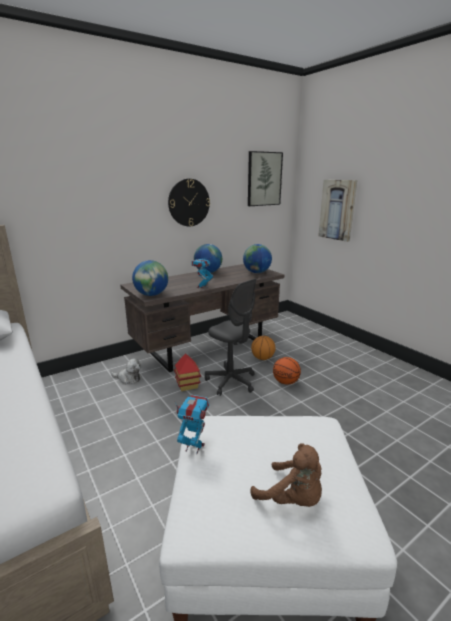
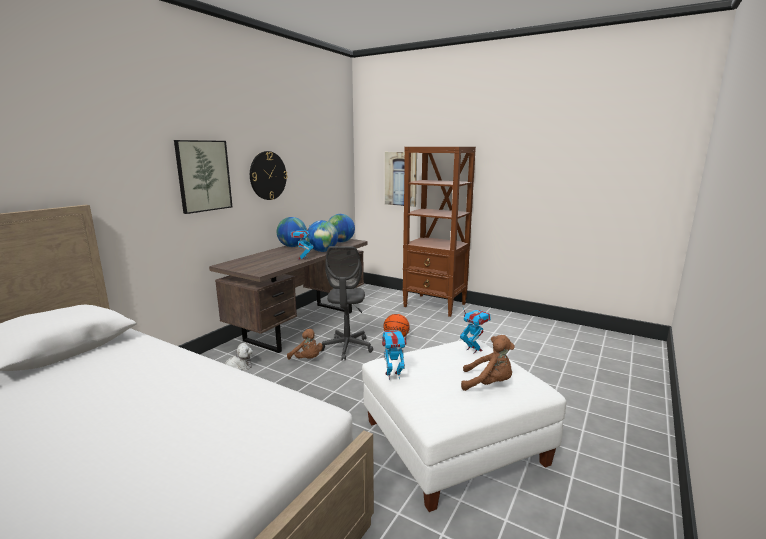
camera: 25 degrees left, 5 degrees down
globe [132,260,168,296] -> globe moved to [307,220,338,252]
toy house [174,353,201,391] -> brown plush toy [287,329,323,360]
grey office chair [205,279,257,396] -> grey office chair turned 75 degrees clockwise [322,246,373,360]
picture [248,151,283,206] -> picture moved to [174,140,232,214]
basketball [251,336,275,360] -> none
none -> brown bookcase [403,147,476,317]
none -> toy robot [460,306,491,353]

